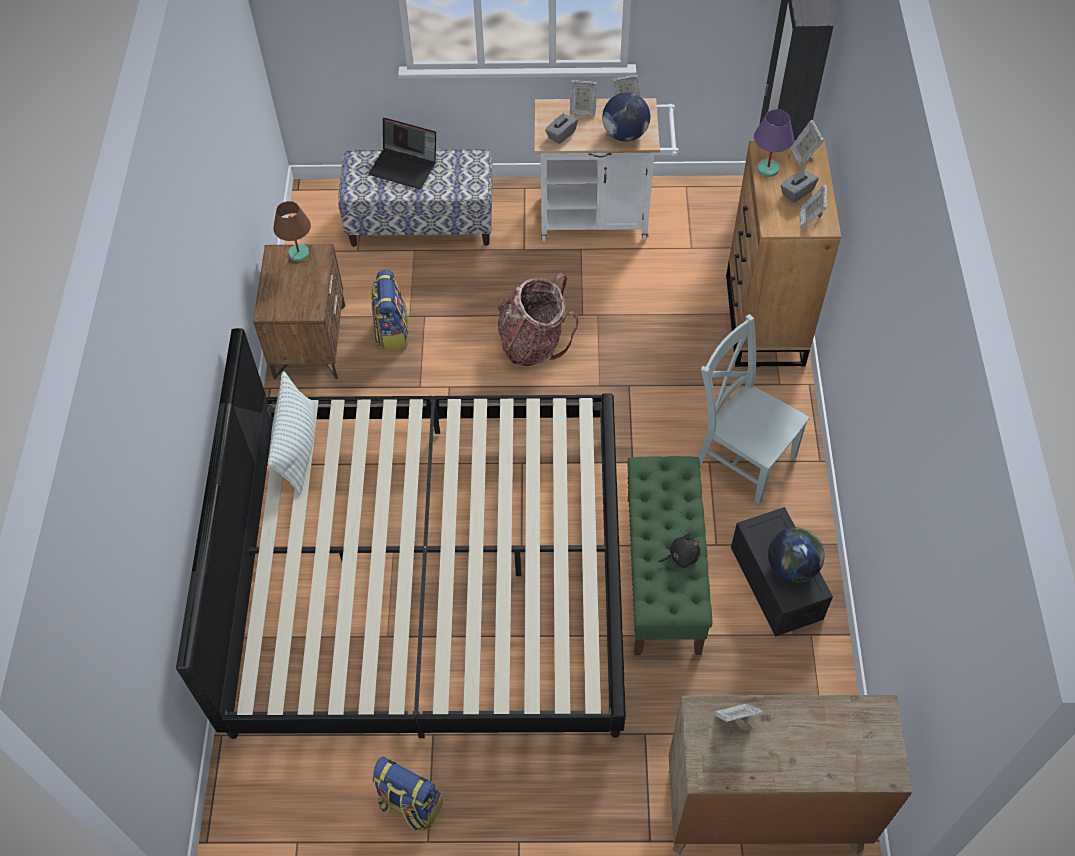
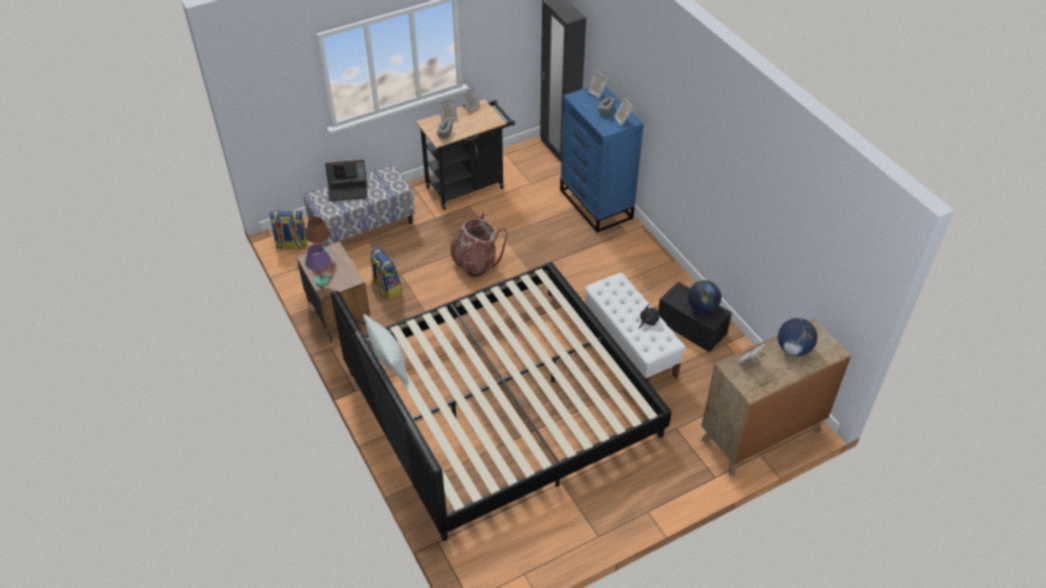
camera: 30 degrees left, 10 degrees down
backpack [372,757,443,831] -> backpack moved to [270,210,308,251]
white cart [534,98,679,242] -> black cart [416,99,515,210]
globe [602,92,650,142] -> globe moved to [778,318,817,356]
green bench [627,456,712,655] -> white bench [585,272,686,383]
grey chair [697,314,809,504] -> none
brown dresser [726,140,841,367] -> blue dresser [560,86,644,233]
purple table lamp [754,109,794,177] -> purple table lamp moved to [305,244,331,286]

